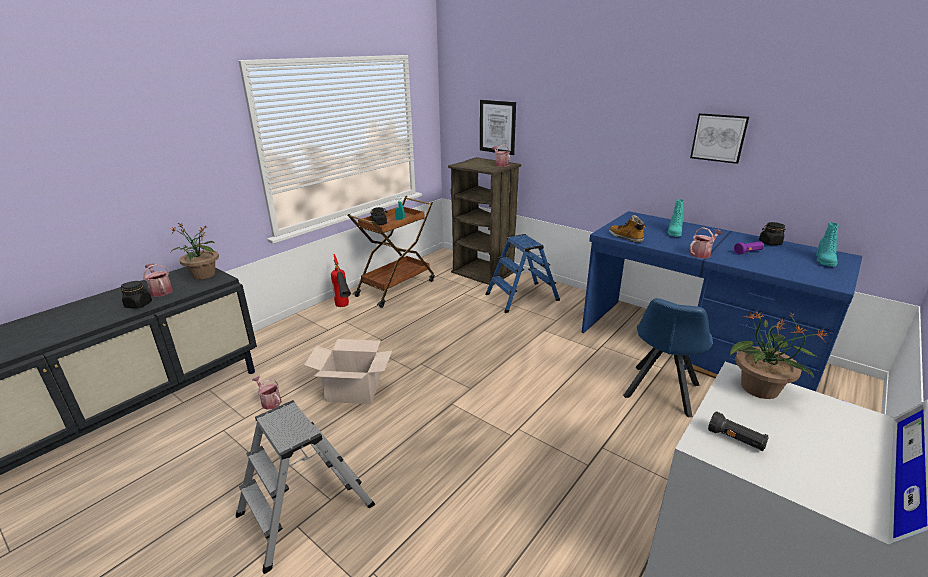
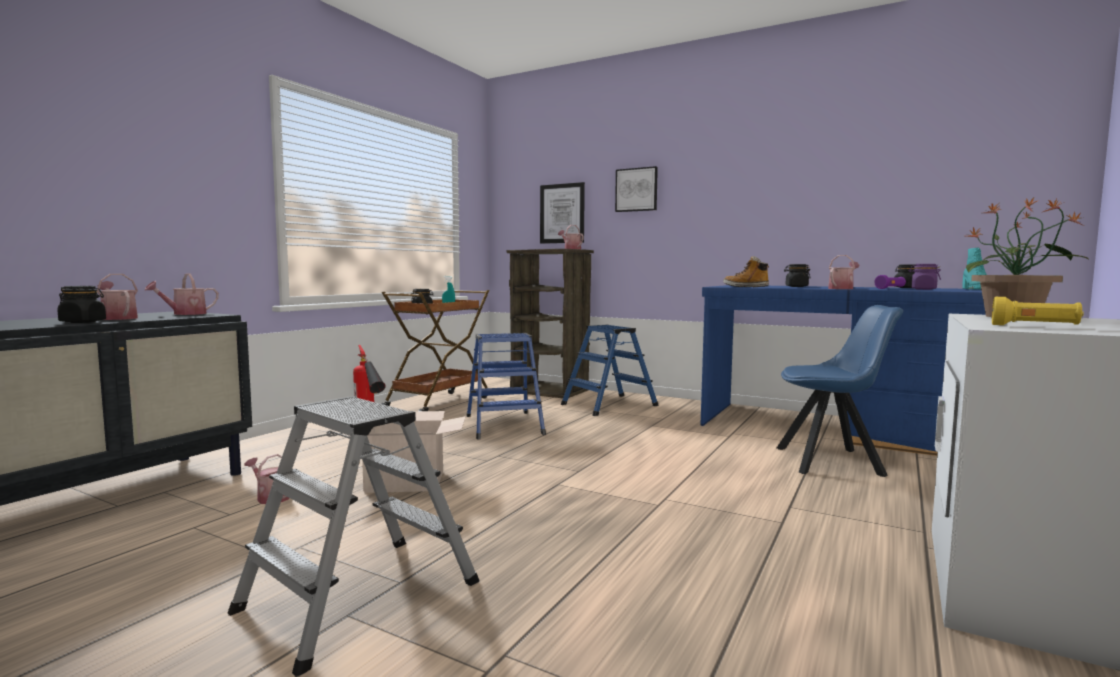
camera: 10 degrees left, 20 degrees down
potted plant [171,223,219,279] -> watering can [145,274,219,315]
blue chair [623,298,713,418] -> blue chair turned 105 degrees counterclockwise [777,305,903,477]
turquoise boot [667,199,684,237] -> black jar [784,264,811,287]
picture [690,113,749,164] -> picture moved to [615,166,658,212]
black flashlight [708,411,769,451] -> yellow flashlight [992,297,1083,325]
none -> blue step ladder [467,333,546,439]
none -> purple jar [909,264,941,290]

